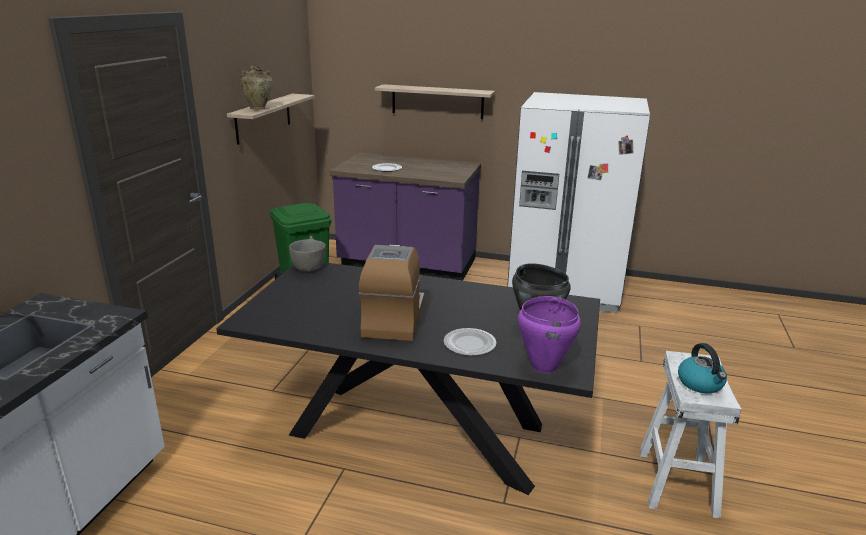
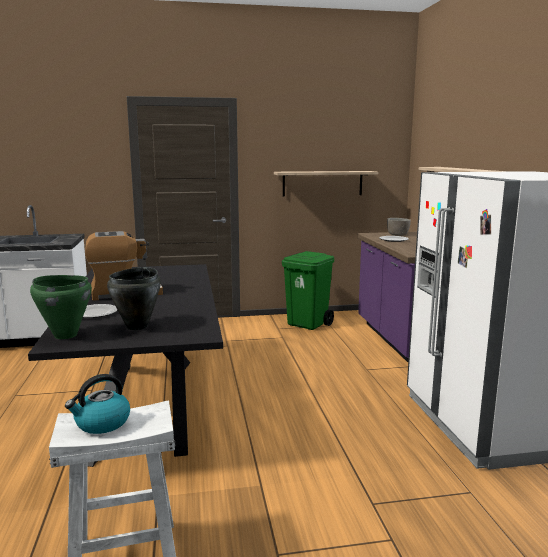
camera: 65 degrees right, 10 degrees down
beige vase [240,66,273,109] -> none
grey bowl [289,239,326,272] -> grey bowl moved to [387,218,411,236]
purple cooking pot [518,296,581,373] -> green cooking pot [30,275,92,339]

